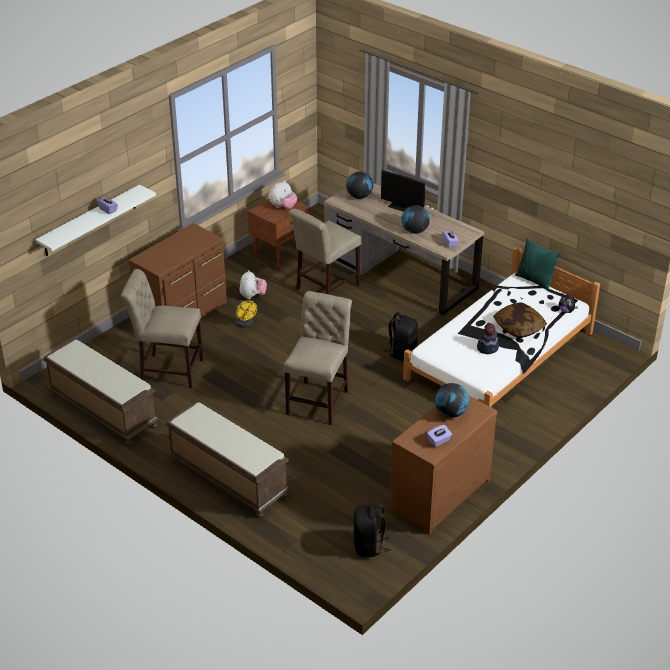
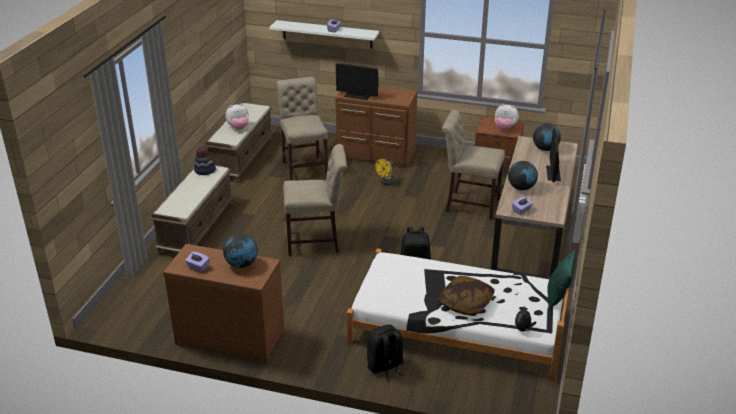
camera: 65 degrees right, 5 degrees down
plush toy [240,270,267,299] -> plush toy moved to [225,104,249,130]
black backpack [354,503,391,557] -> black backpack moved to [367,325,404,381]
hat [477,323,499,354] -> hat moved to [194,147,216,175]
none -> monitor [336,63,378,100]

